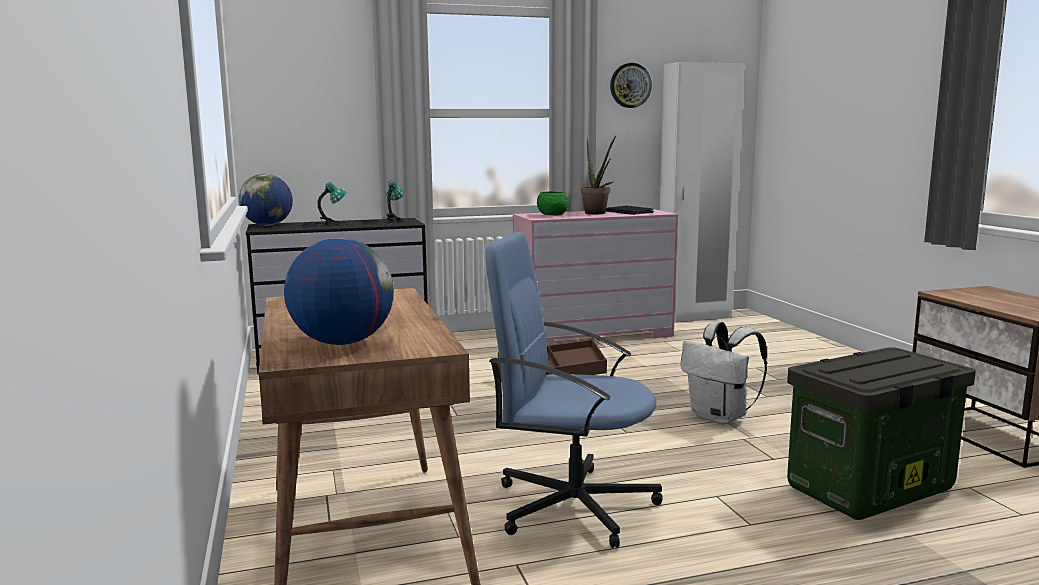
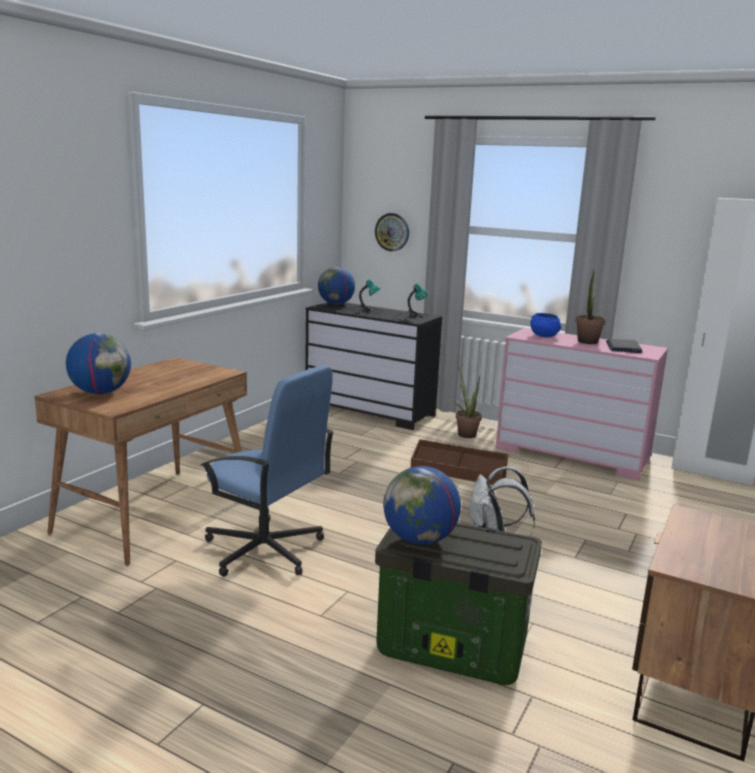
camera: 45 degrees right, 5 degrees up
blue office chair [485,232,663,548] -> blue office chair turned 150 degrees clockwise [201,365,335,577]
green bowl [537,191,568,215] -> blue bowl [530,313,561,337]
wall clock [610,63,652,108] -> wall clock moved to [375,213,409,251]
none -> globe [383,466,461,545]
none -> potted plant [455,363,482,438]

